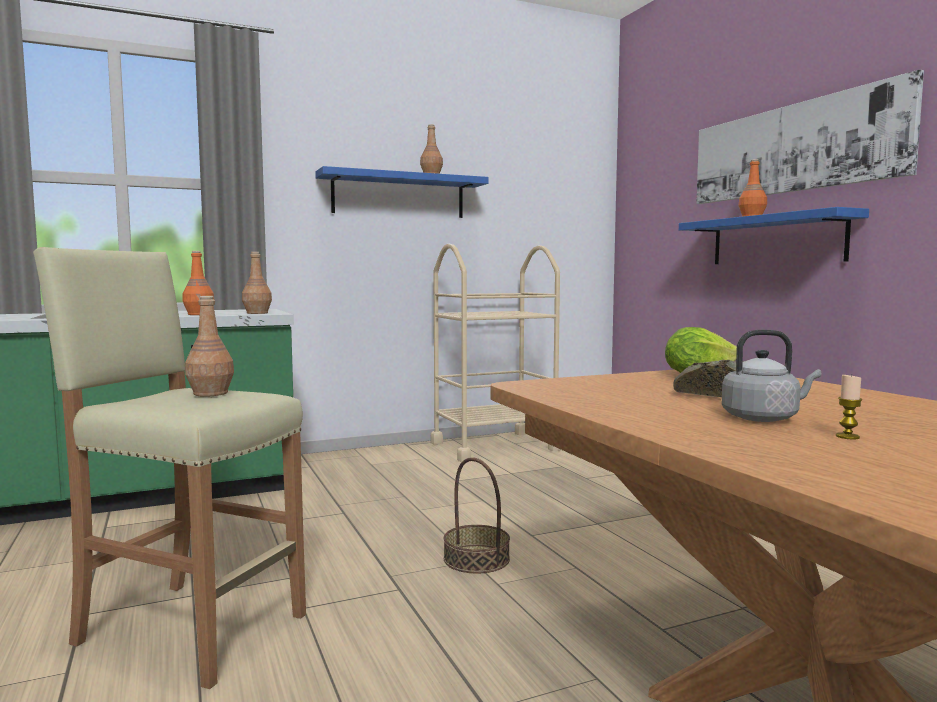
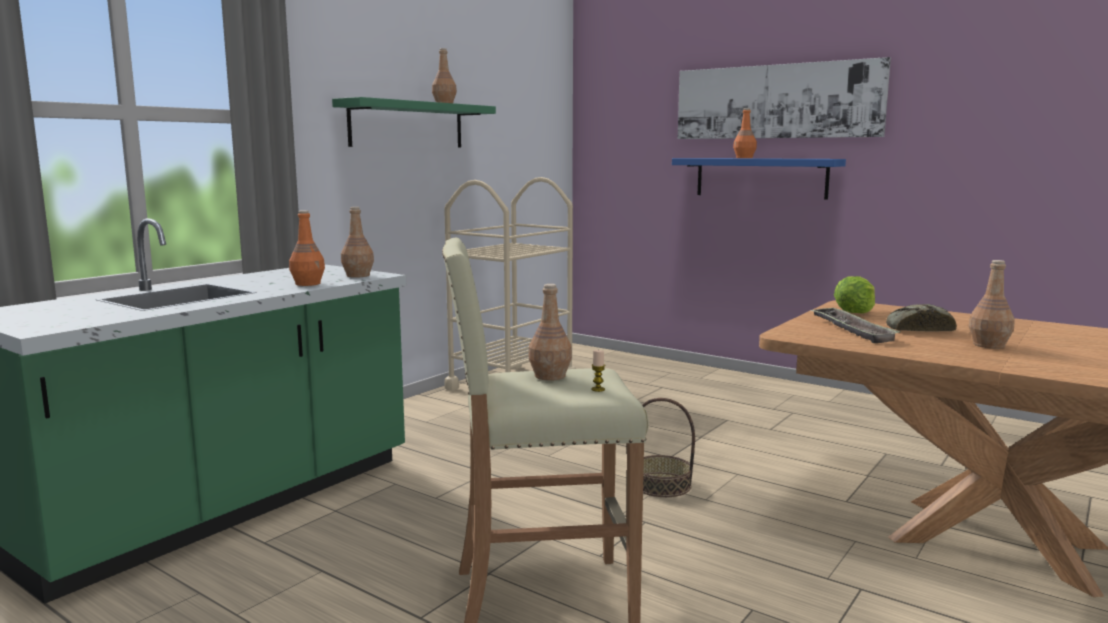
camera: 30 degrees left, 5 degrees up
blue shelf [315,166,489,218] -> green shelf [332,97,496,147]
grey kettle [722,330,821,422] -> brown bottle [969,260,1015,349]
candle [836,375,863,440] -> candle moved to [591,350,605,392]
none -> tray [810,308,901,343]

